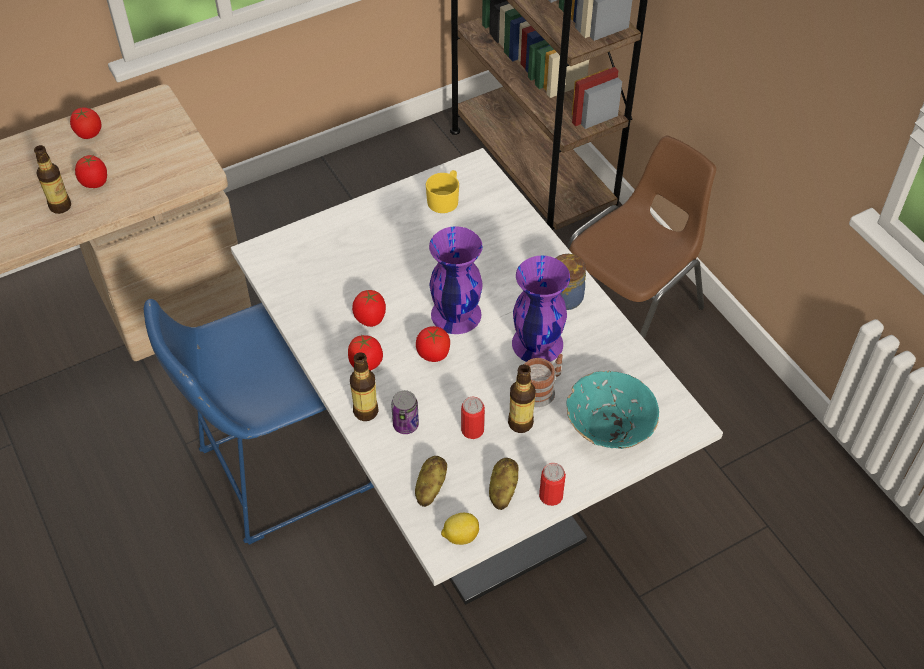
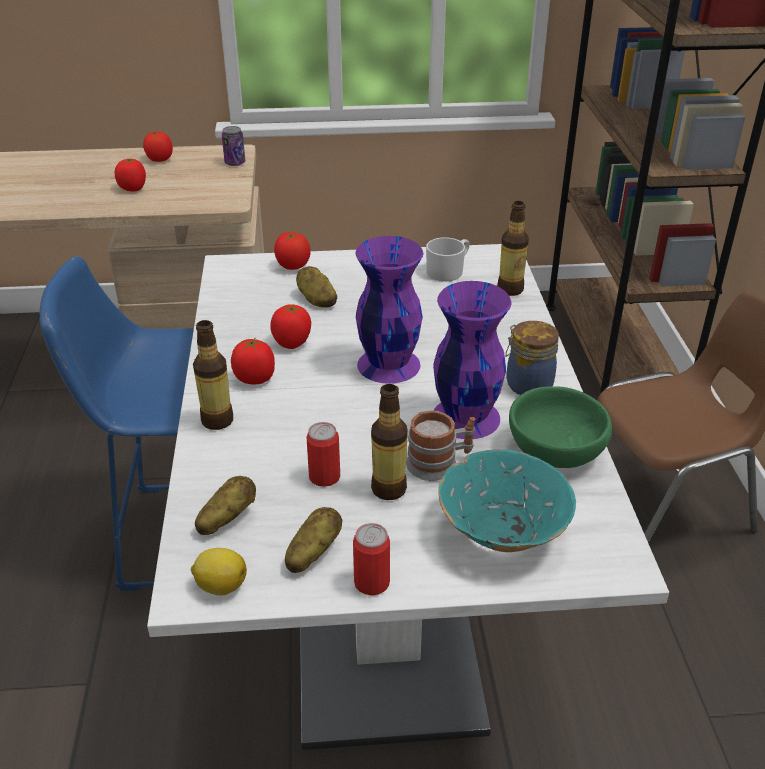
camera: 25 degrees right, 15 degrees down
bottle [34,145,71,214] -> bottle moved to [497,201,529,296]
can [391,390,419,434] -> can moved to [222,126,245,166]
tomato [416,326,450,362] -> tomato moved to [274,232,311,270]
yellow mug [426,170,459,213] -> white mug [426,237,470,282]
none -> potato [296,266,337,308]
none -> green bowl [509,386,612,468]

